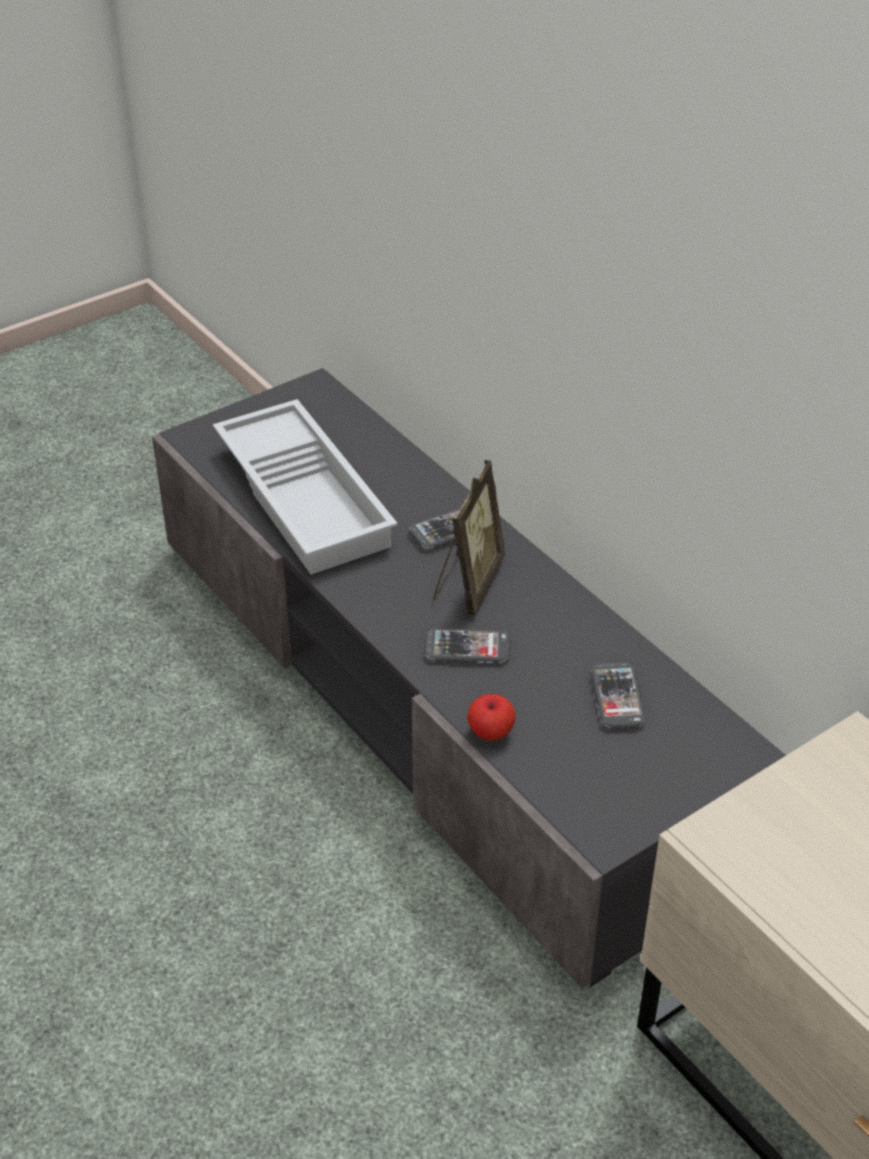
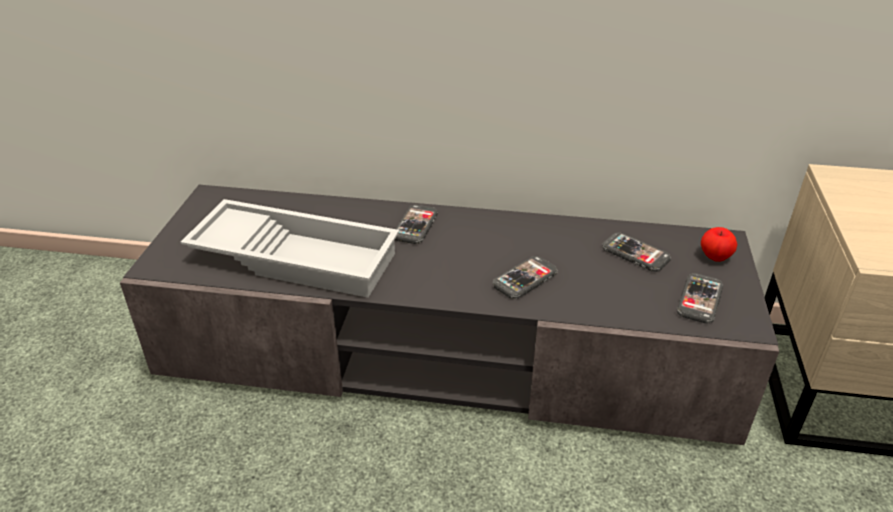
camera: 45 degrees left, 5 degrees down
picture frame [433,460,505,615] -> none
apple [467,694,516,741] -> apple moved to [701,227,737,262]
none -> phone [677,273,723,323]

